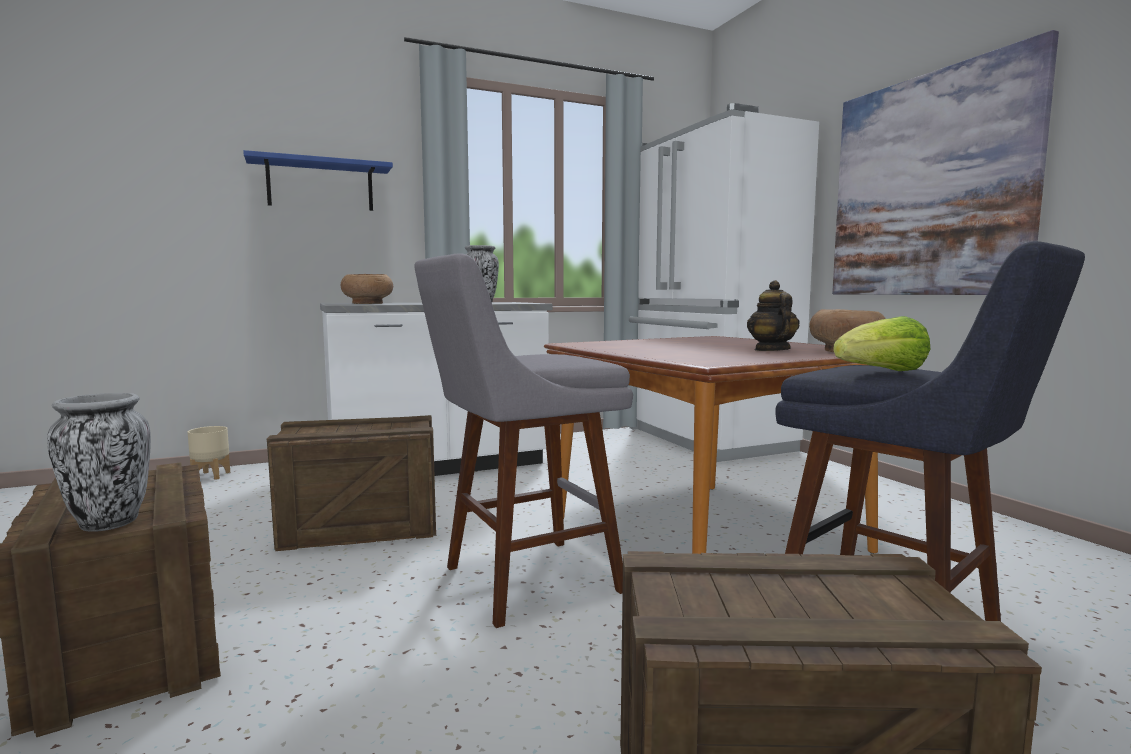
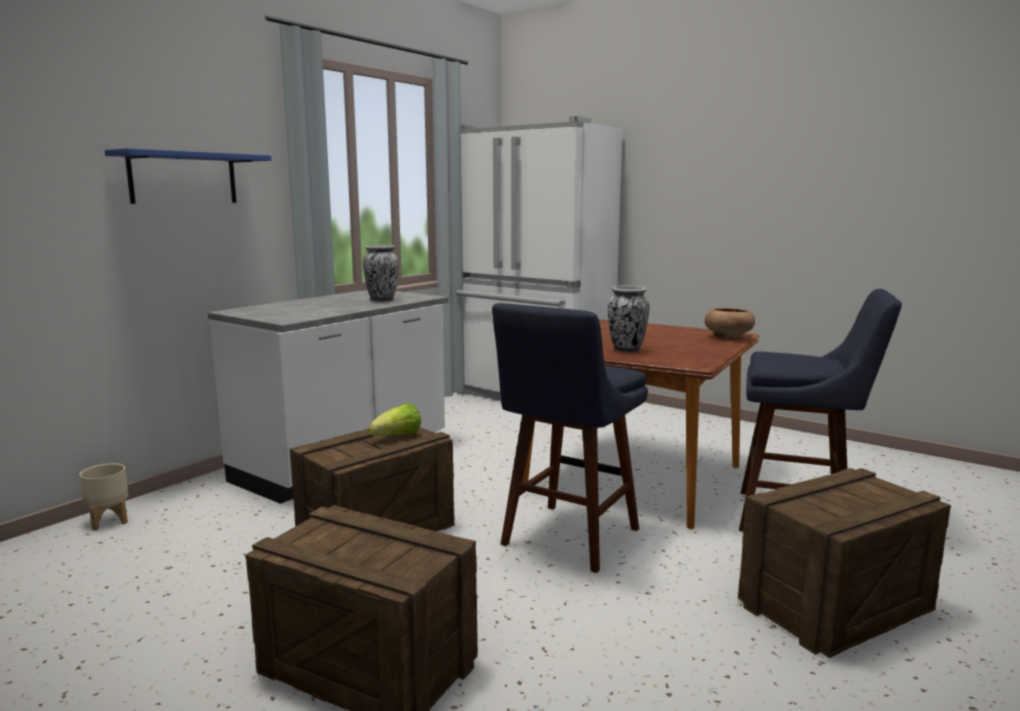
camera: 30 degrees left, 5 degrees up
vase [47,393,151,532] -> vase moved to [607,286,650,353]
brown bowl [340,274,393,304] -> none
grey stool [414,253,633,628] -> blue stool [492,303,648,573]
teapot [747,280,800,351] -> none
picture [832,30,1059,295] -> none
lettuce [833,316,931,371] -> lettuce moved to [369,403,421,436]

